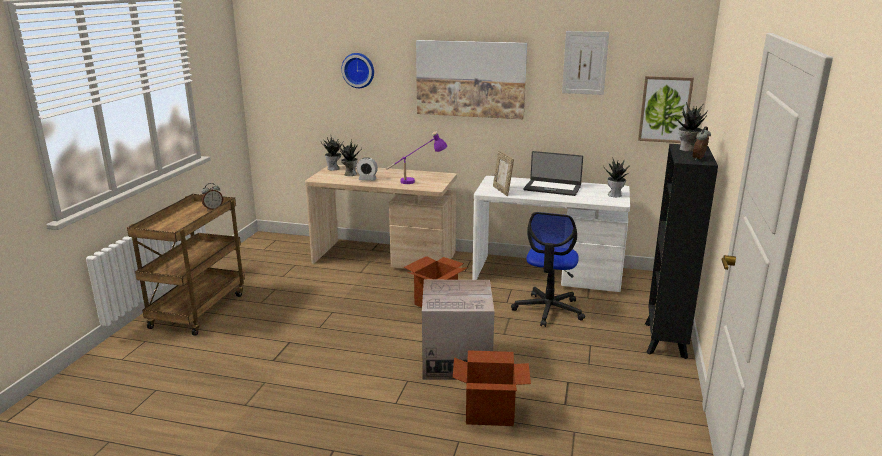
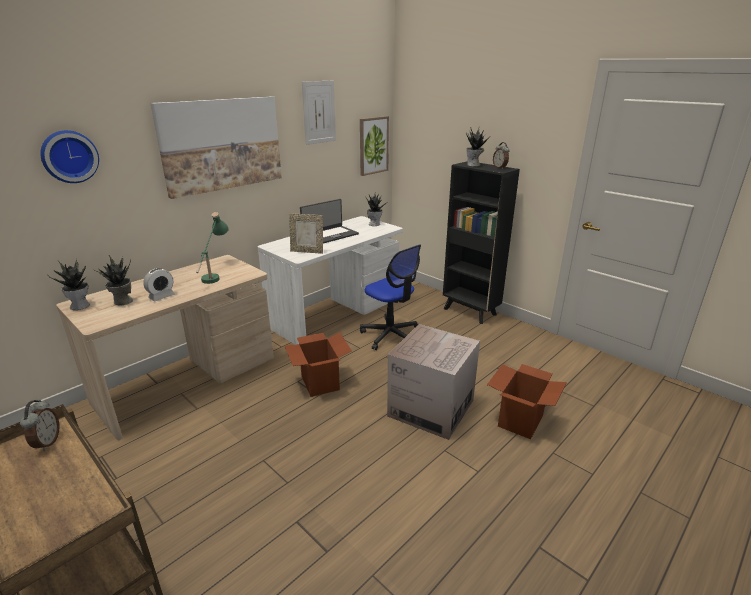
camera: 60 degrees left, 5 degrees up
purple table lamp [386,132,447,184] -> green table lamp [196,212,229,284]

